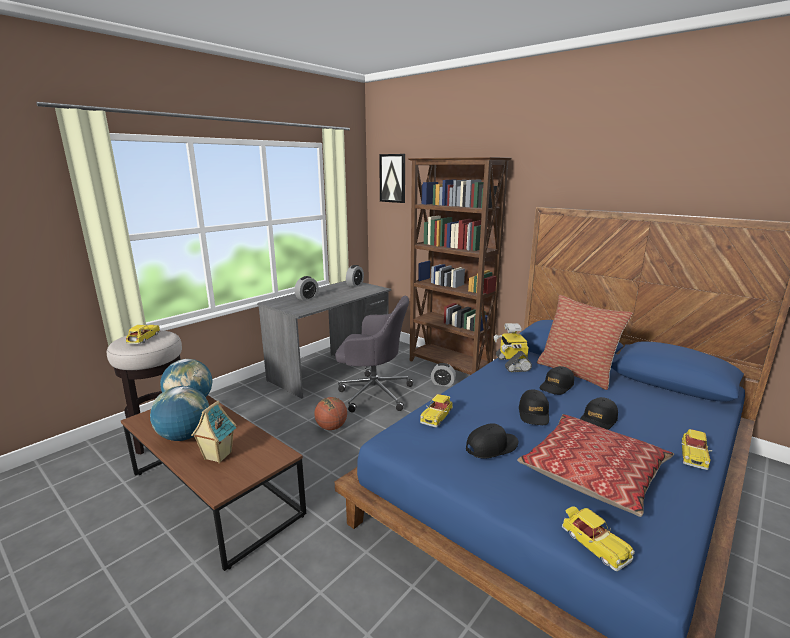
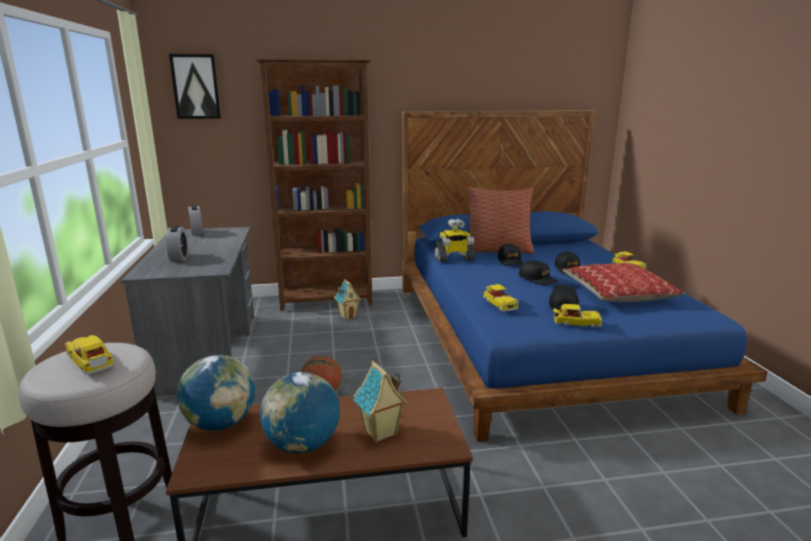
camera: 50 degrees left, 0 degrees up
grey office chair [335,296,413,412] -> none
alarm clock [431,363,456,387] -> toy house [334,279,361,320]
toy robot [494,323,532,372] -> toy robot turned 45 degrees counterclockwise [434,219,475,262]
toy car [562,506,635,571] -> toy car moved to [553,304,602,328]

